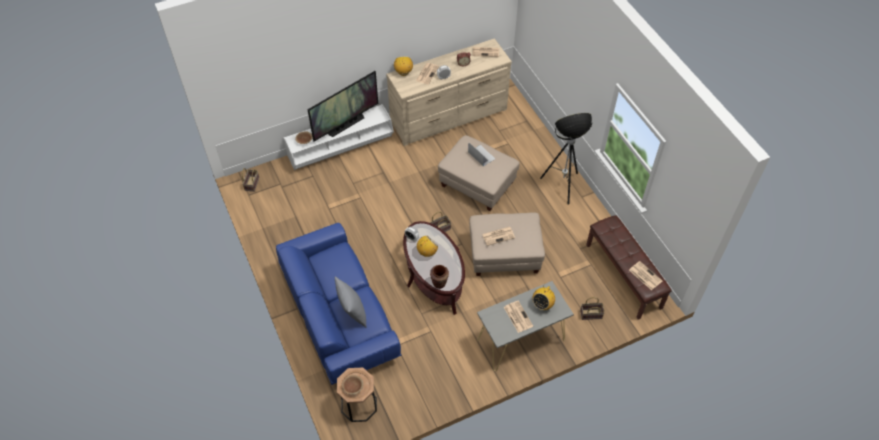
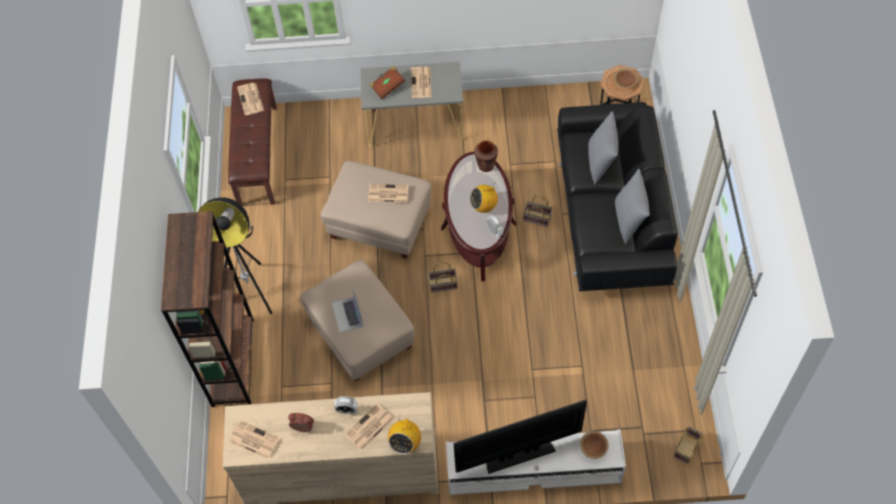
camera: 155 degrees left, 5 degrees up
blue sofa [276,223,401,385] -> black sofa [557,102,678,291]
radio [532,286,555,310] -> brown book [370,66,405,100]
basket [580,297,605,320] -> basket moved to [523,196,553,227]
none -> brown bookcase [161,211,254,407]
none -> grey pillow [615,169,650,244]

